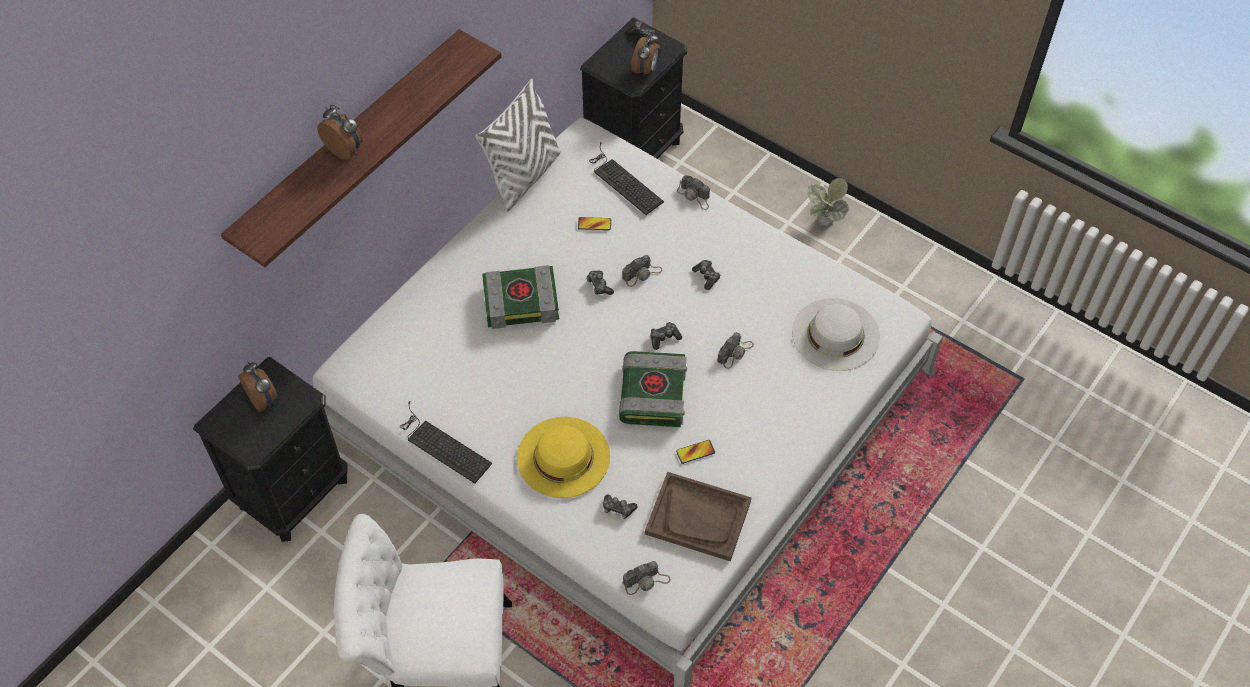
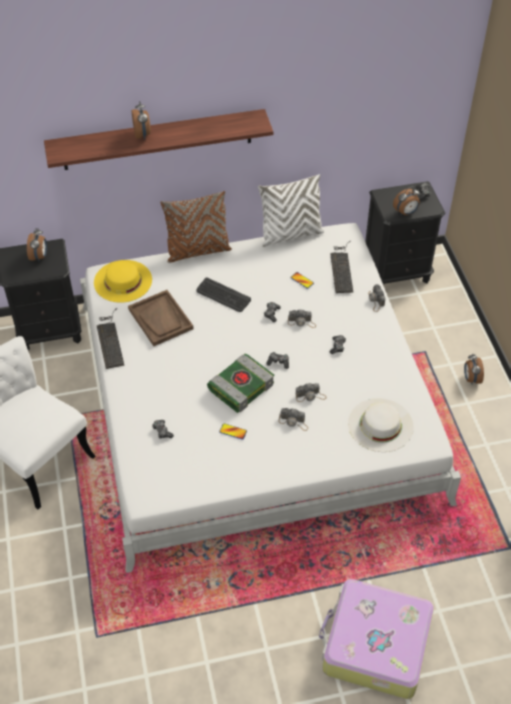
camera: 40 degrees right, 5 degrees down
book [482,265,559,329] -> keyboard [196,277,251,312]
yellow hat [517,417,610,498] -> yellow hat moved to [94,260,152,303]
camera [623,561,671,595] -> camera moved to [279,408,308,431]
brown tray [645,472,752,562] -> brown tray moved to [128,290,194,346]
potted plant [808,178,849,226] -> alarm clock [464,353,484,384]
none -> brown pillow [160,191,232,263]
none -> suitcase [319,579,434,699]

